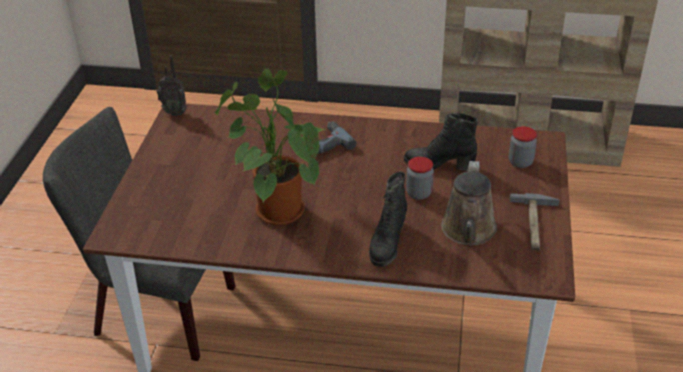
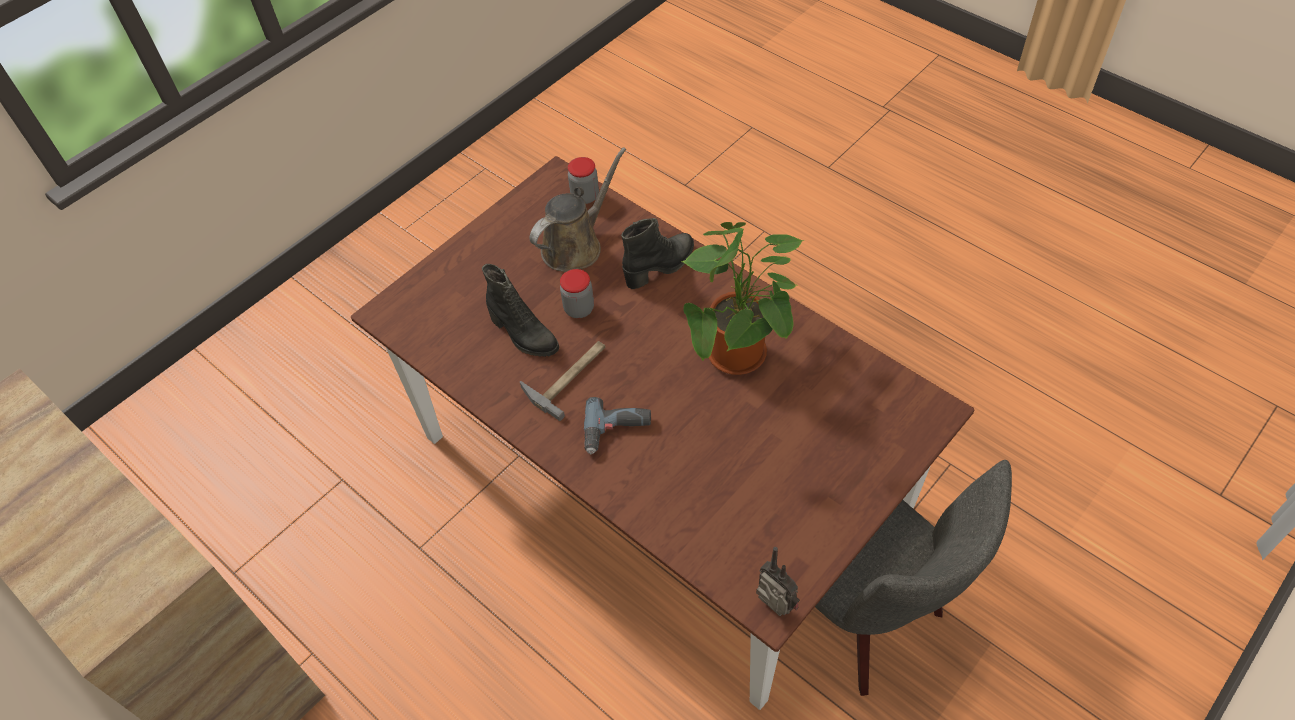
camera: 145 degrees left, 15 degrees up
jar [509,126,537,168] -> jar moved to [568,157,599,204]
hammer [510,193,560,251] -> hammer moved to [520,341,605,421]

